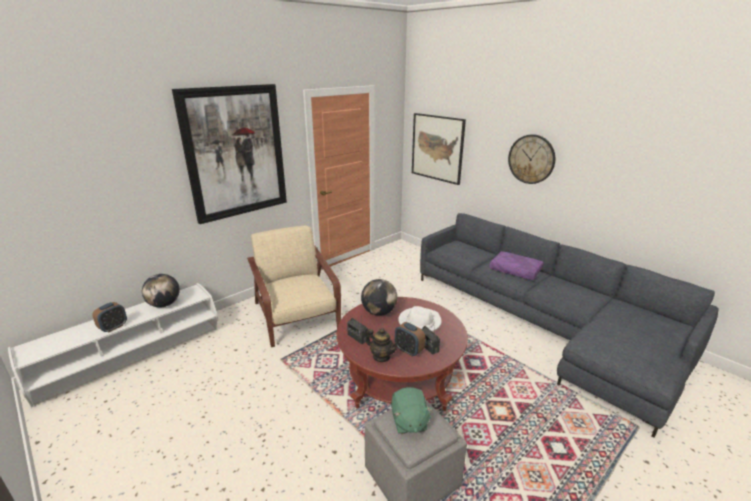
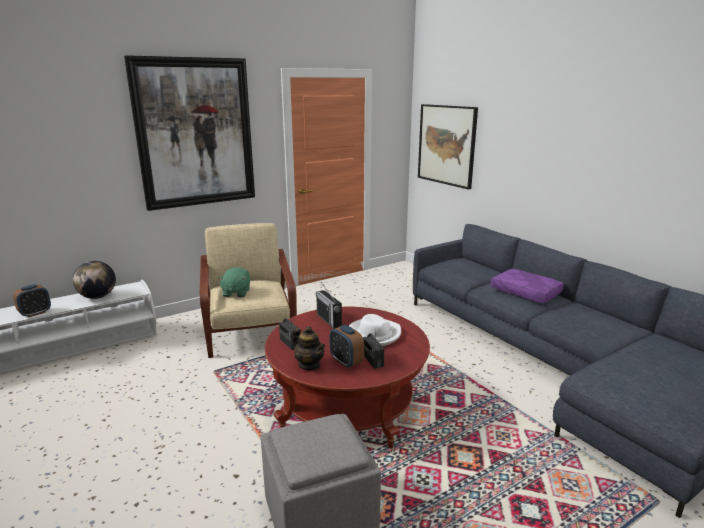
camera: 10 degrees right, 5 degrees down
globe [361,279,397,316] -> radio [316,282,342,329]
green plush toy [391,387,433,434] -> green plush toy moved to [218,267,250,297]
wall clock [508,134,555,184] -> none

